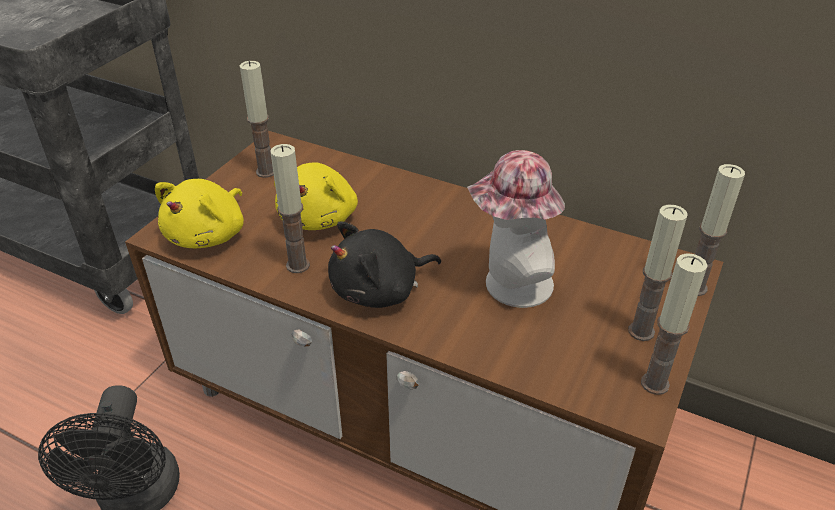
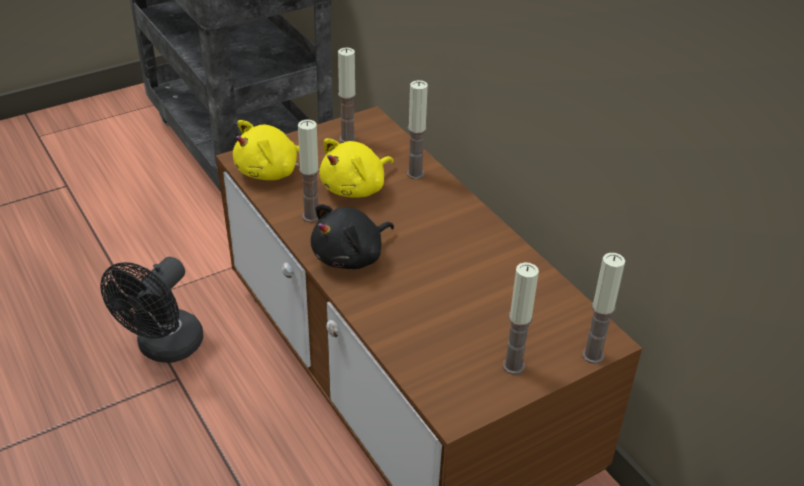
camera: 30 degrees right, 0 degrees up
black plush toy [328,221,441,308] -> black plush toy turned 45 degrees counterclockwise [310,204,394,269]
hat [467,150,565,308] -> none
candle [641,253,708,395] -> candle moved to [407,80,428,179]

